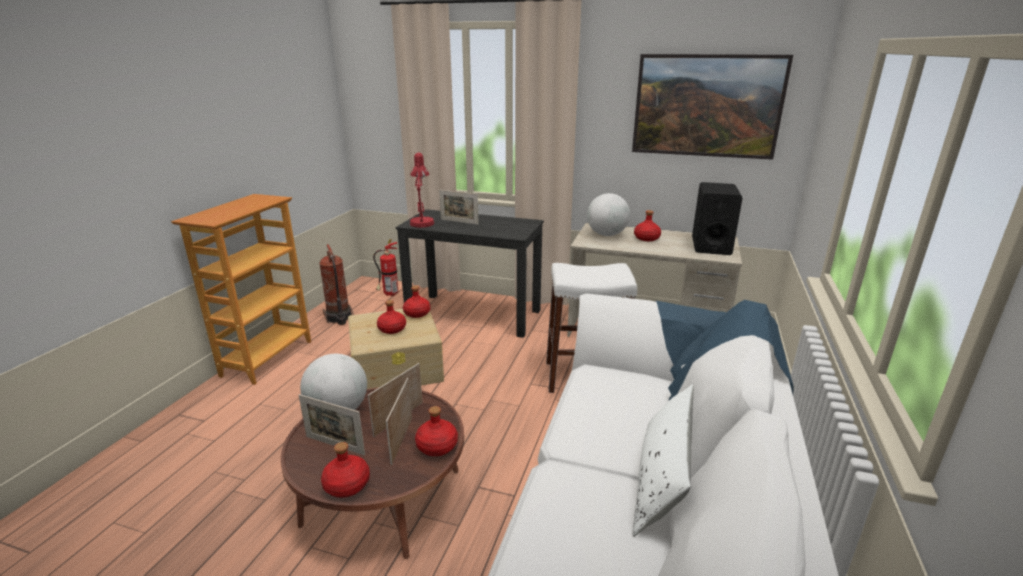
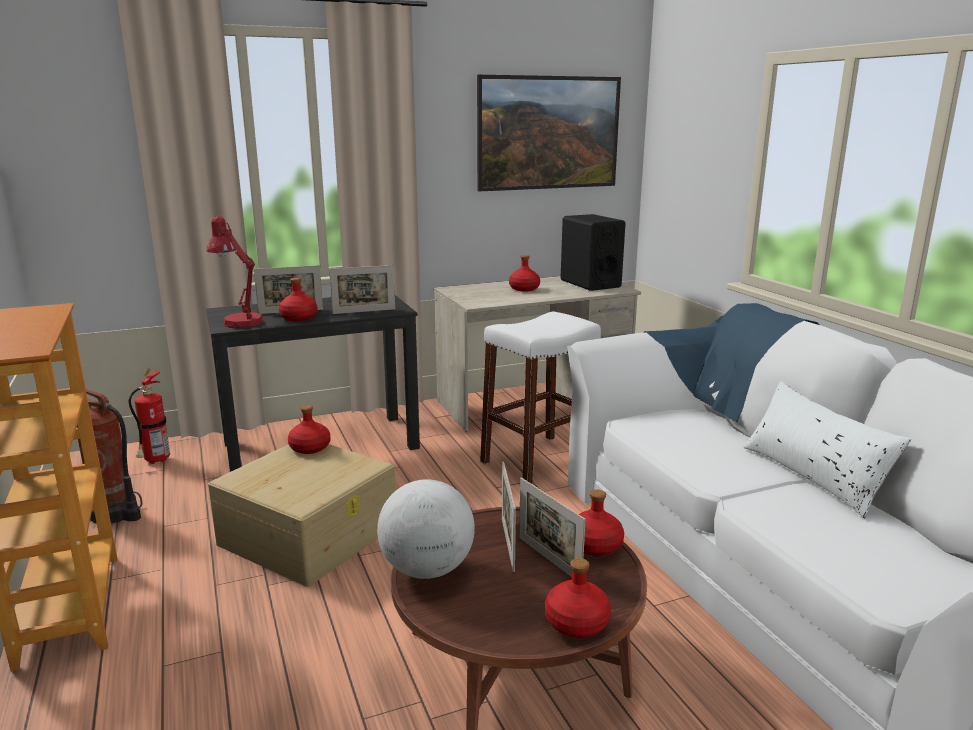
camera: 40 degrees left, 5 degrees down
picture frame [299,394,365,455] -> picture frame moved to [329,265,395,314]
red bottle [377,300,406,334] -> red bottle moved to [279,277,317,321]
globe [587,193,630,236] -> none

